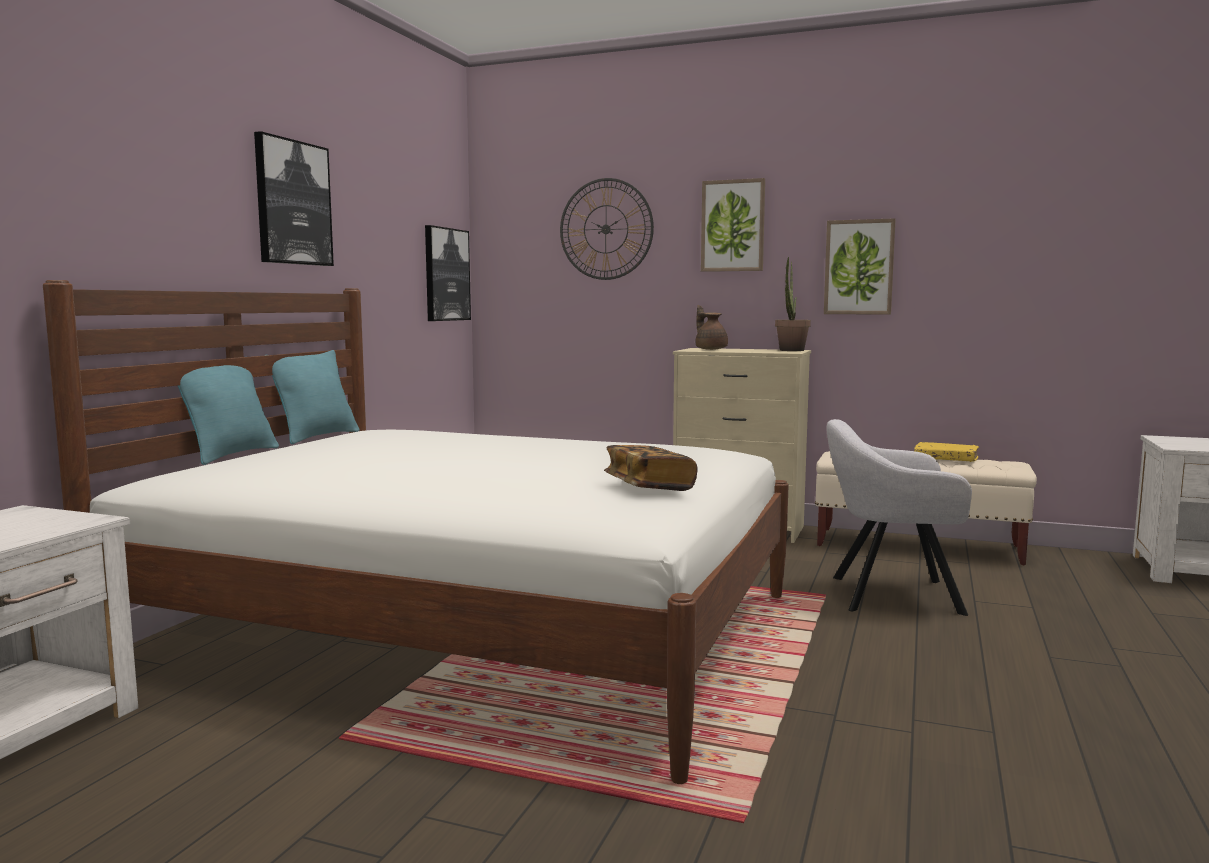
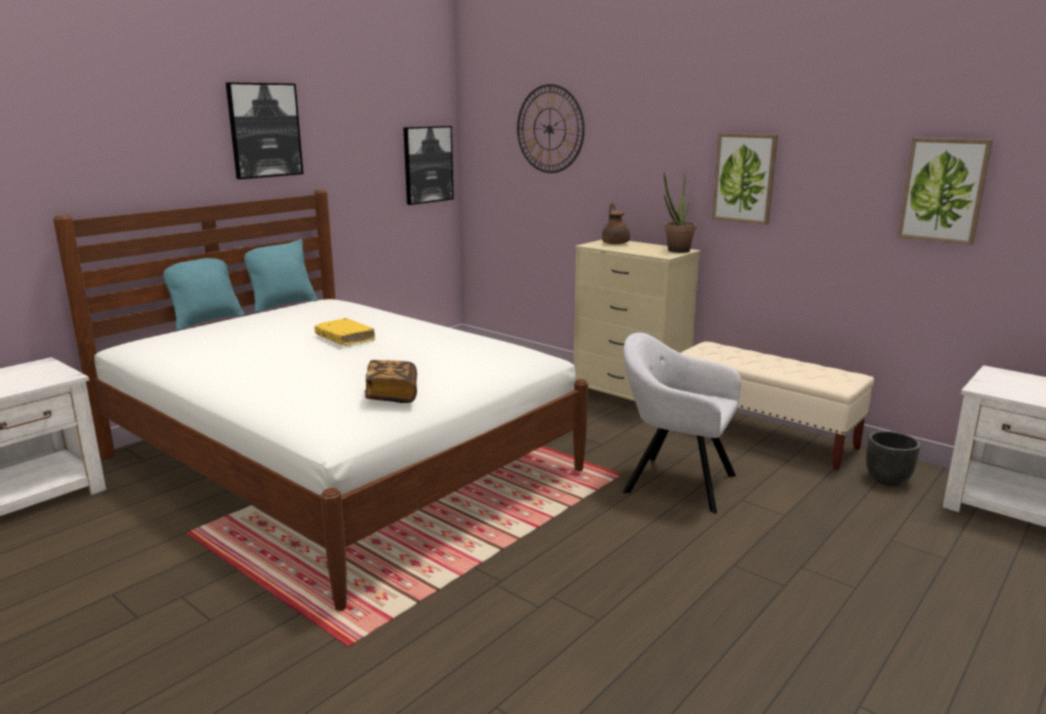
camera: 20 degrees right, 10 degrees up
picture [701,178,765,272] -> picture moved to [897,138,993,245]
yellow book [914,442,979,462] -> yellow book moved to [314,318,375,345]
none -> black planter [866,431,920,486]

